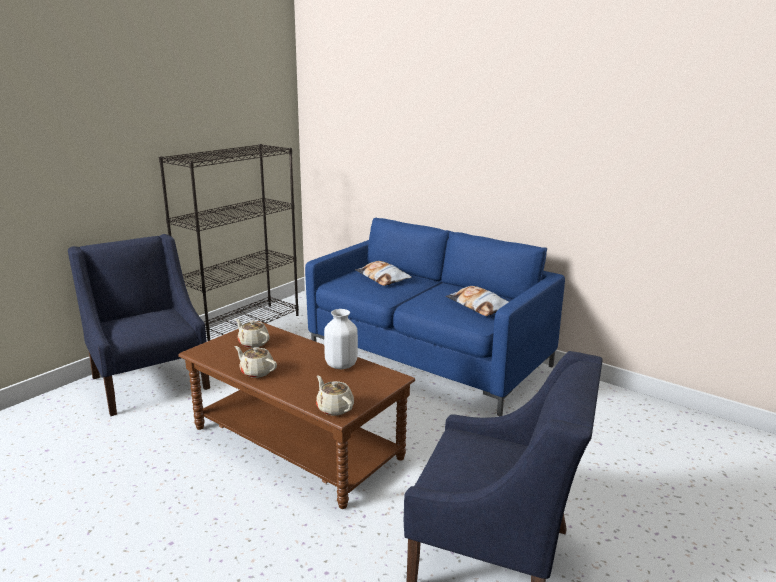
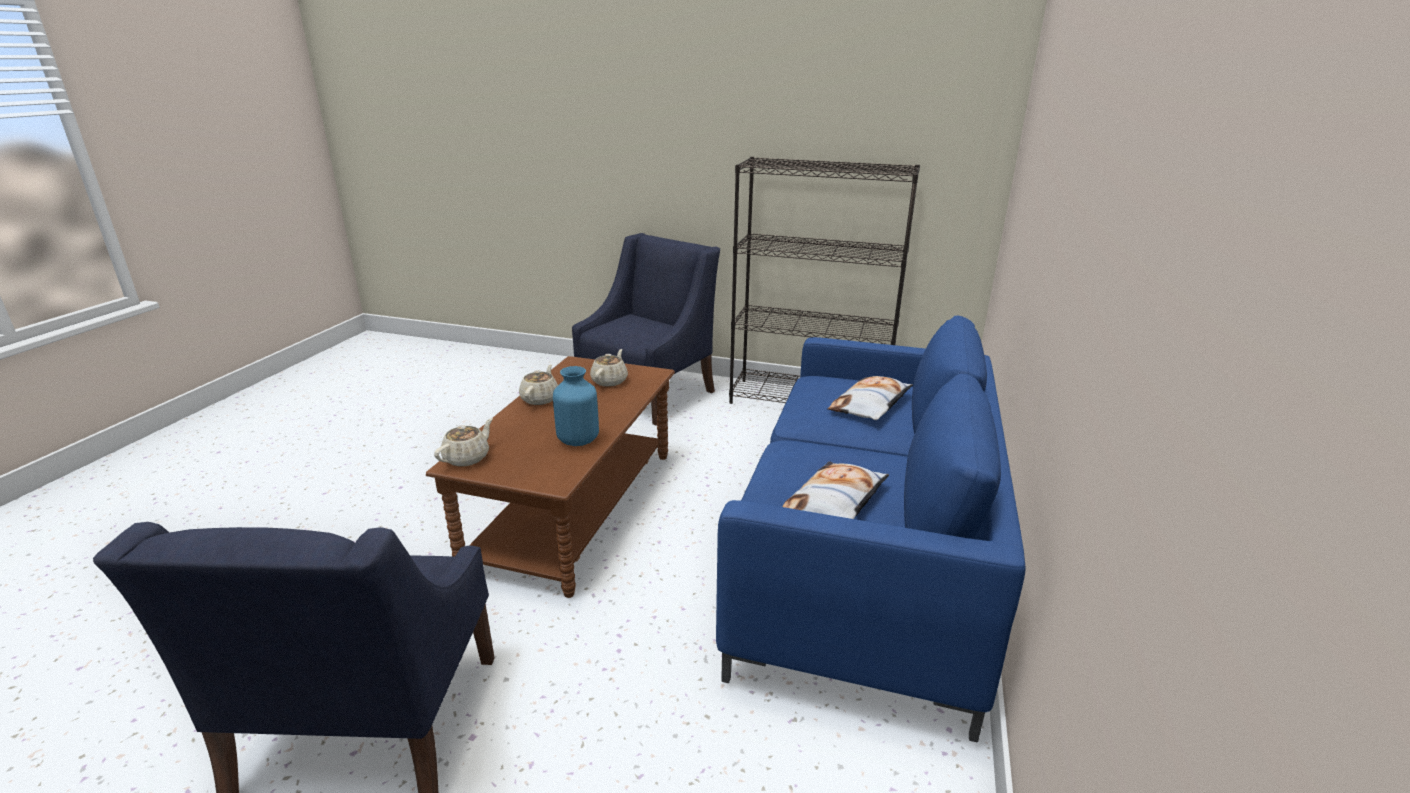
camera: 70 degrees right, 5 degrees up
white vase [324,309,358,369] -> blue vase [553,366,599,446]

